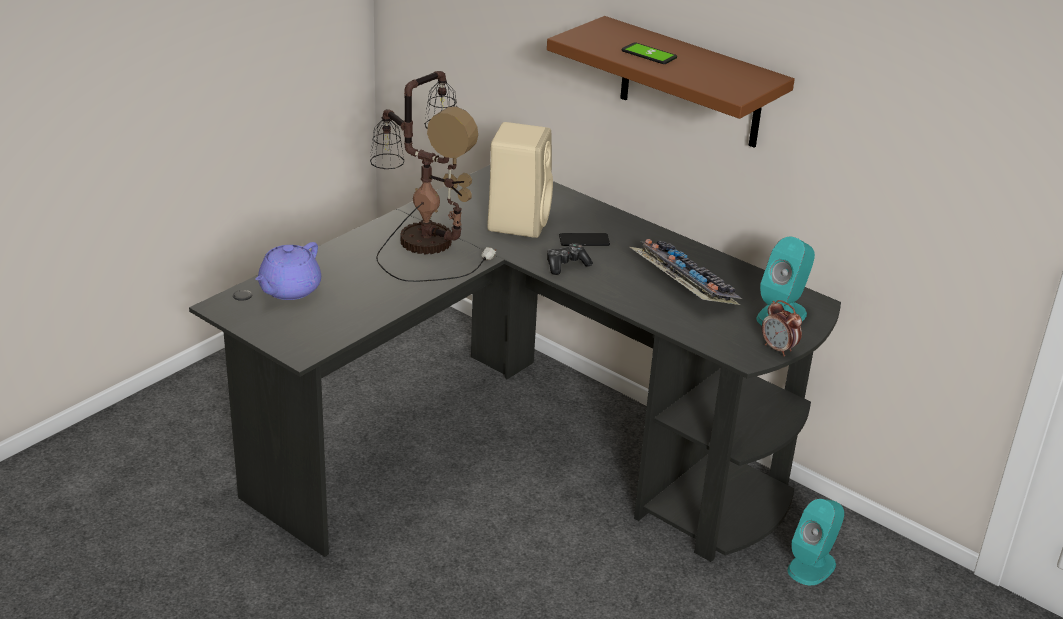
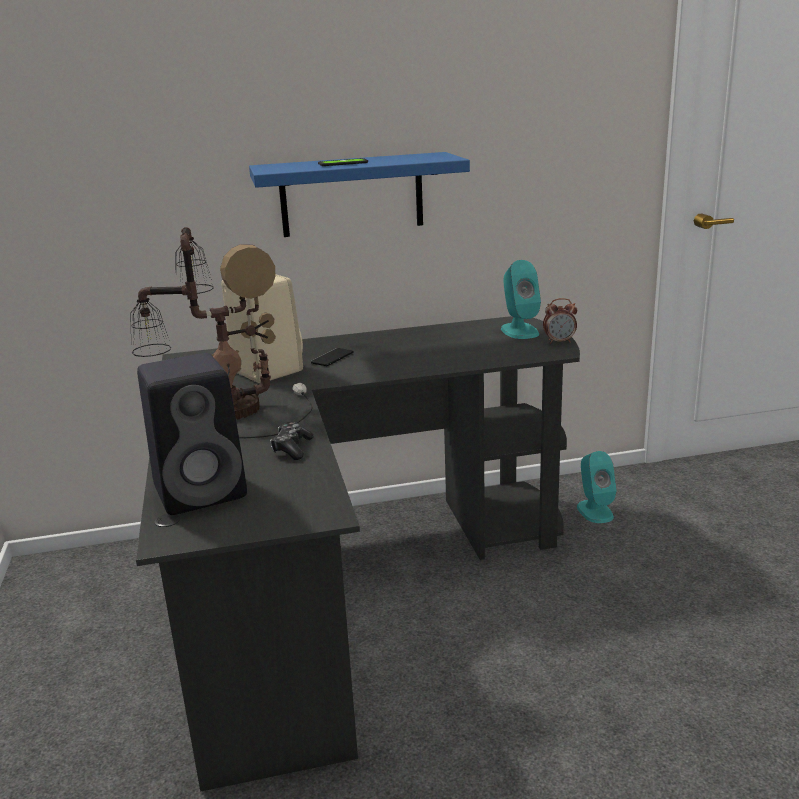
camera: 50 degrees left, 10 degrees down
purple teapot [255,242,321,300] -> black speaker [137,353,247,515]
brown shelf [547,16,795,148] -> blue shelf [249,152,470,237]
game controller [547,244,593,275] -> game controller moved to [270,422,314,460]
keyboard [630,239,742,305] -> none

